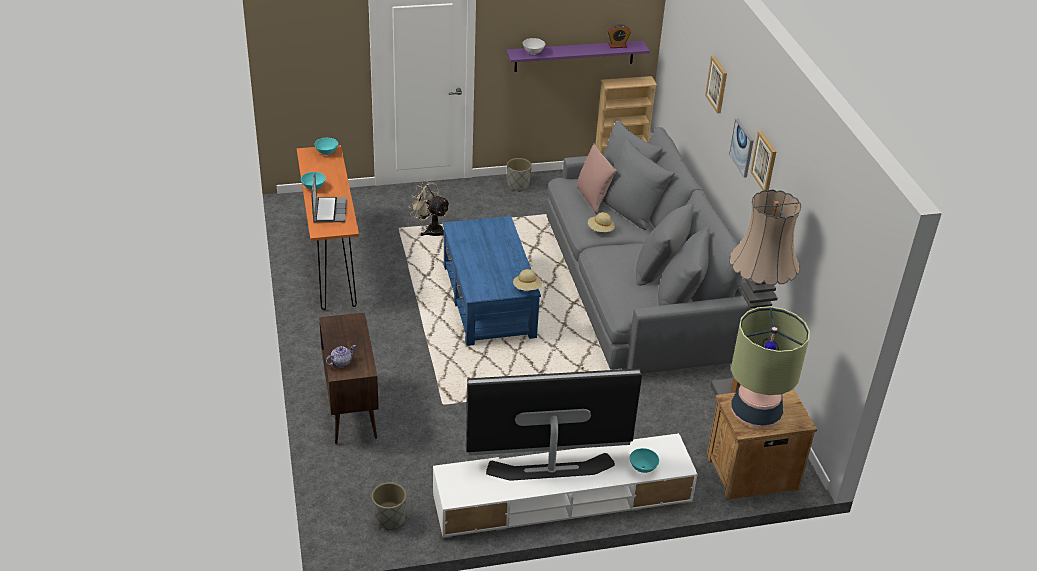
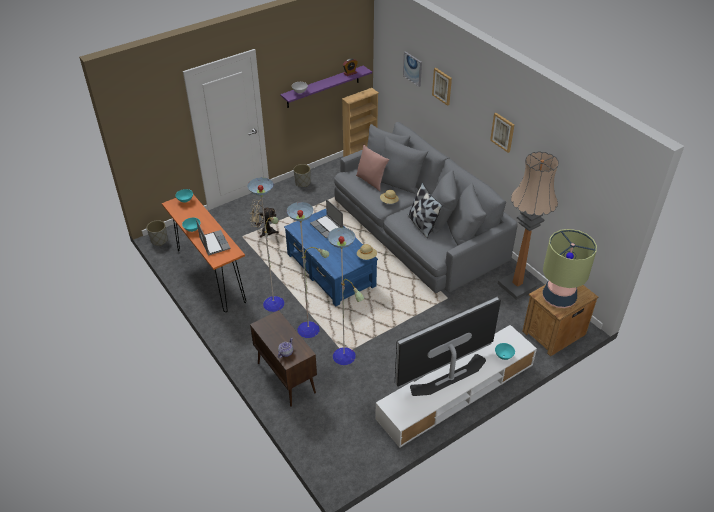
camera: 20 degrees left, 5 degrees up
grey planter [372,482,406,530] -> grey planter moved to [147,220,168,246]
picture [729,118,754,178] -> picture moved to [403,51,422,87]
none -> floor lamp [247,177,364,365]
none -> laptop [310,199,343,238]
none -> pillow [408,183,442,238]

